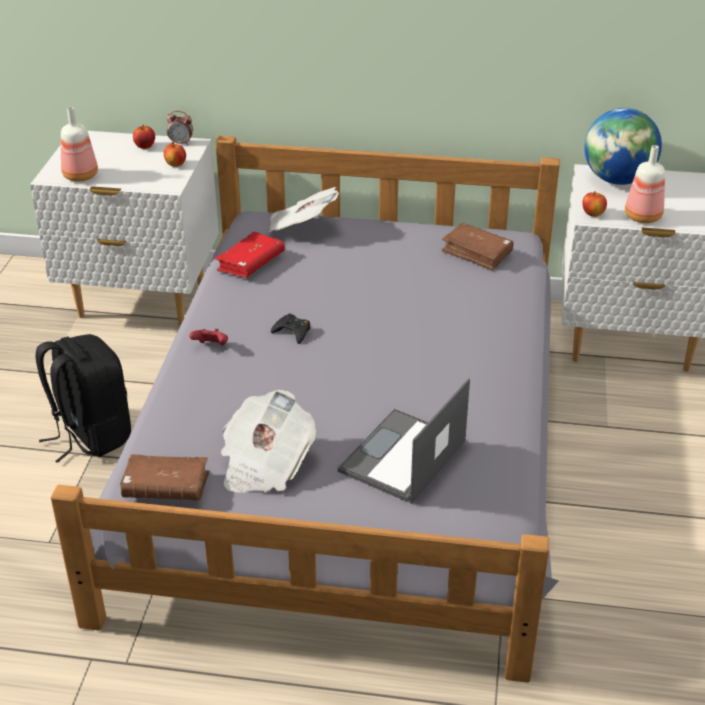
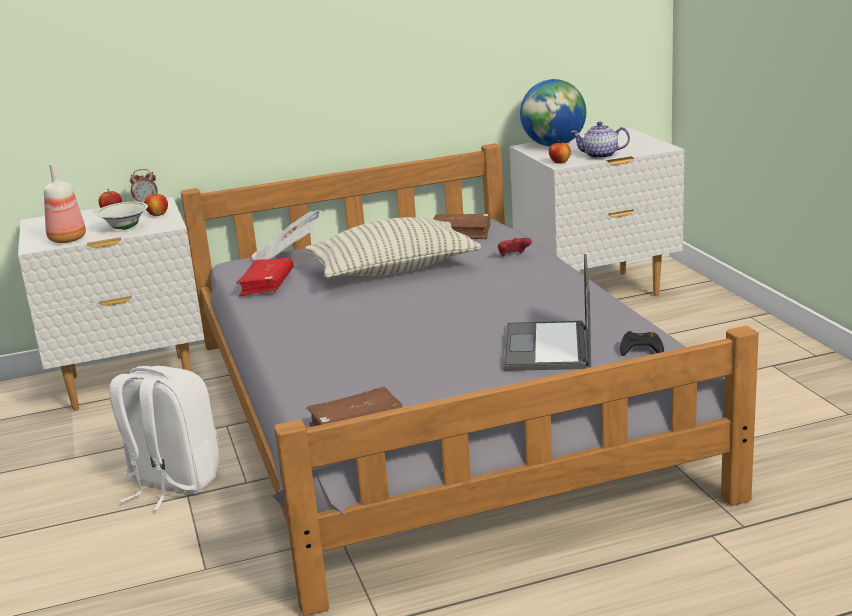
camera: 25 degrees left, 15 degrees down
black backpack [35,334,131,463] -> white backpack [109,366,219,510]
red game controller [189,329,228,346] -> red game controller moved to [498,238,532,256]
newspaper [221,390,316,493] -> none
black game controller [271,313,310,344] -> black game controller moved to [620,331,664,356]
bottle [625,145,665,223] -> teapot [571,122,630,159]
none -> white bowl [95,202,148,230]
none -> pillow [305,217,481,278]

